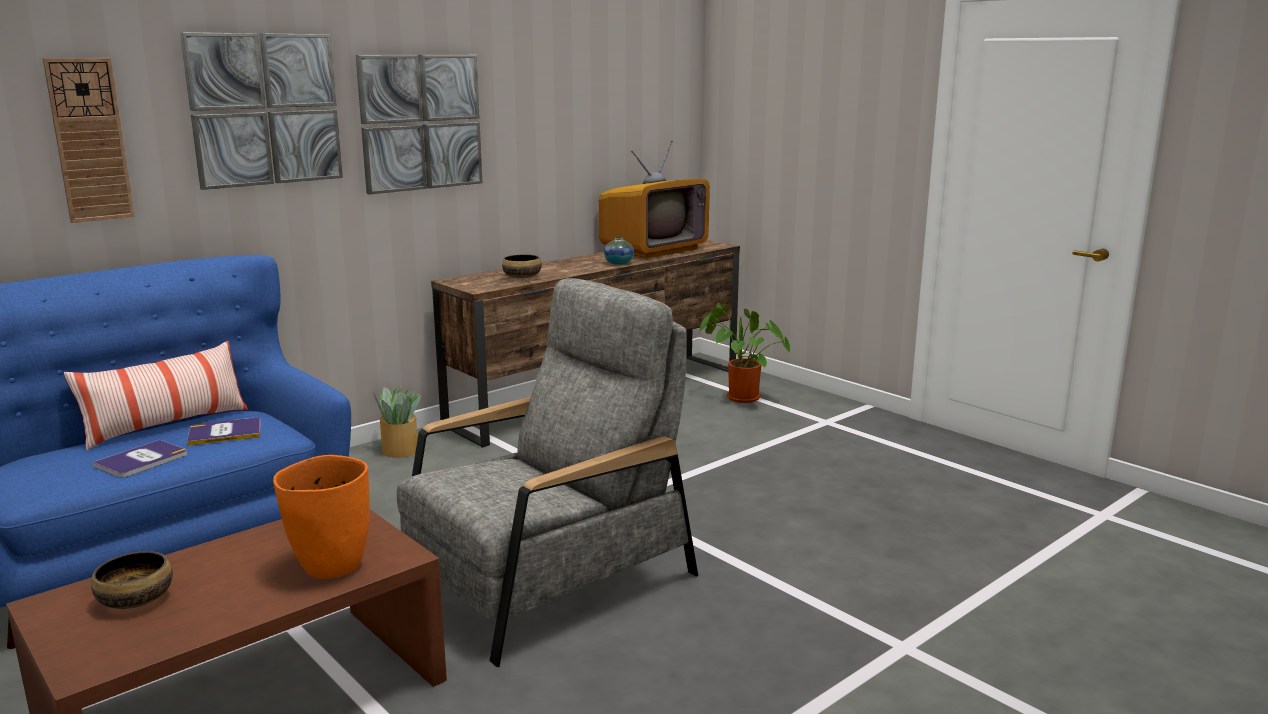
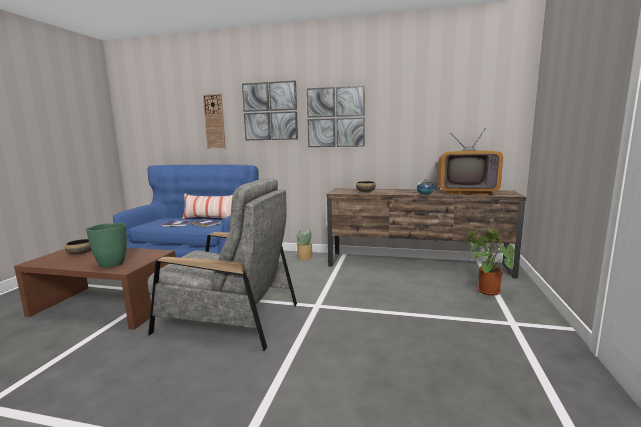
camera: 55 degrees right, 5 degrees down
orange vase [273,455,370,579] -> green vase [86,223,127,268]

